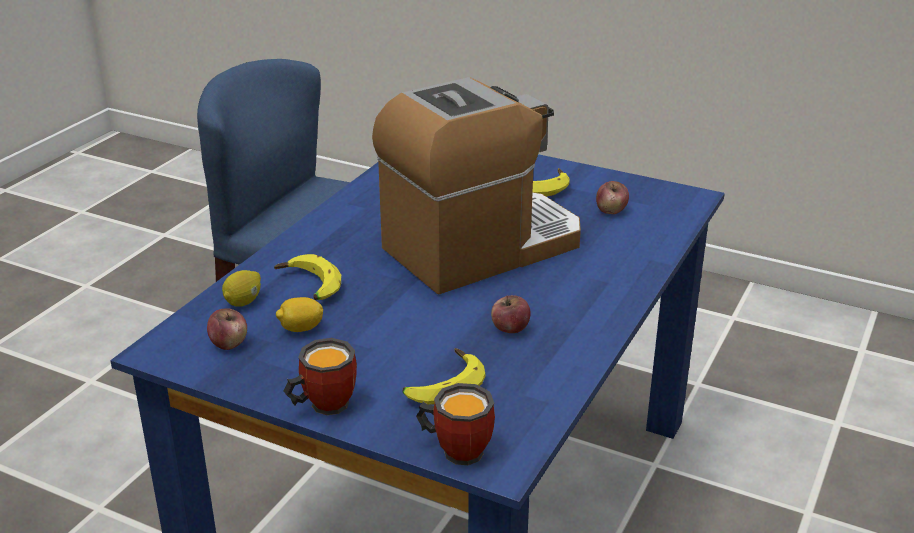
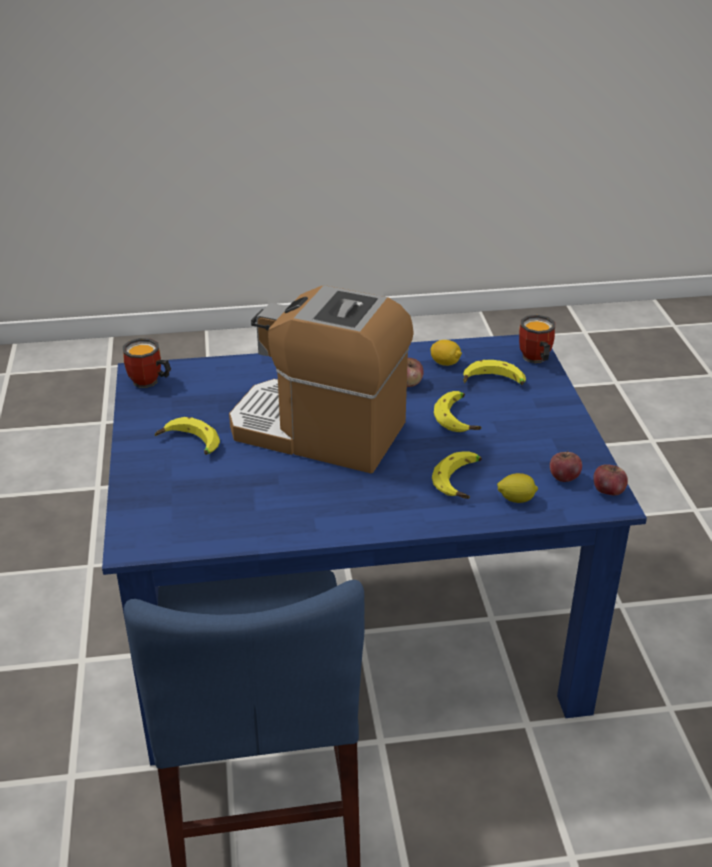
camera: 125 degrees left, 5 degrees up
lemon [276,297,324,332] -> lemon moved to [431,340,462,366]
mug [284,338,357,415] -> mug moved to [123,338,171,388]
apple [596,181,629,214] -> apple moved to [593,464,628,496]
none -> banana [434,391,481,432]

